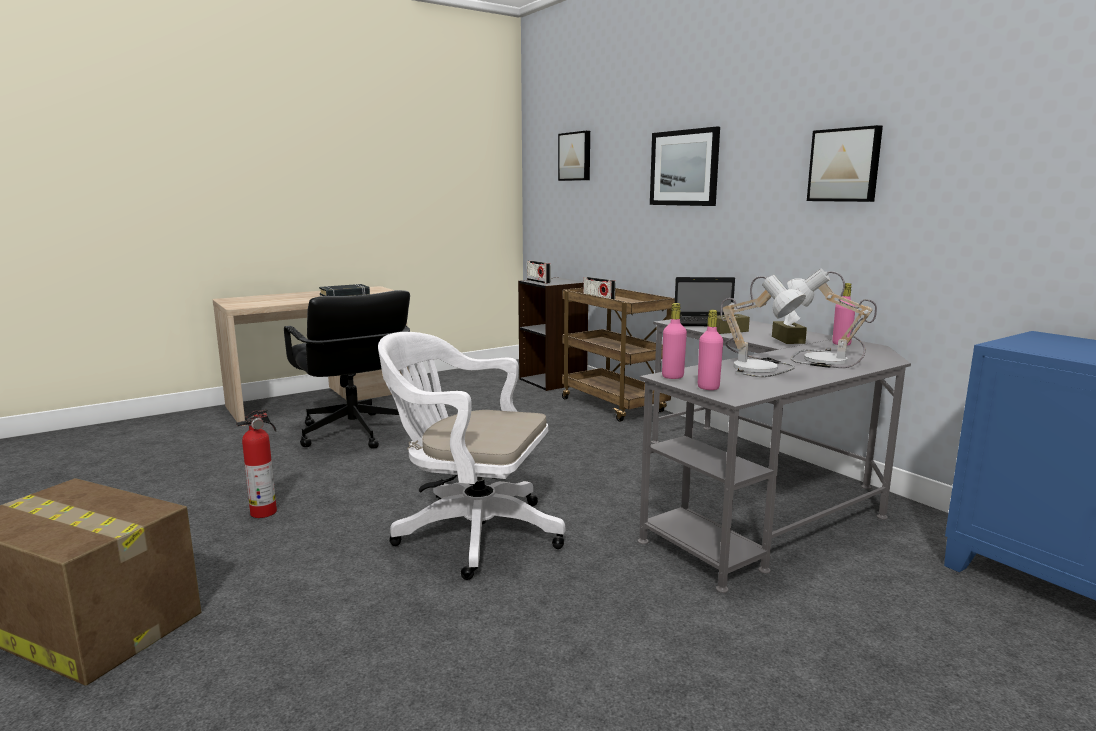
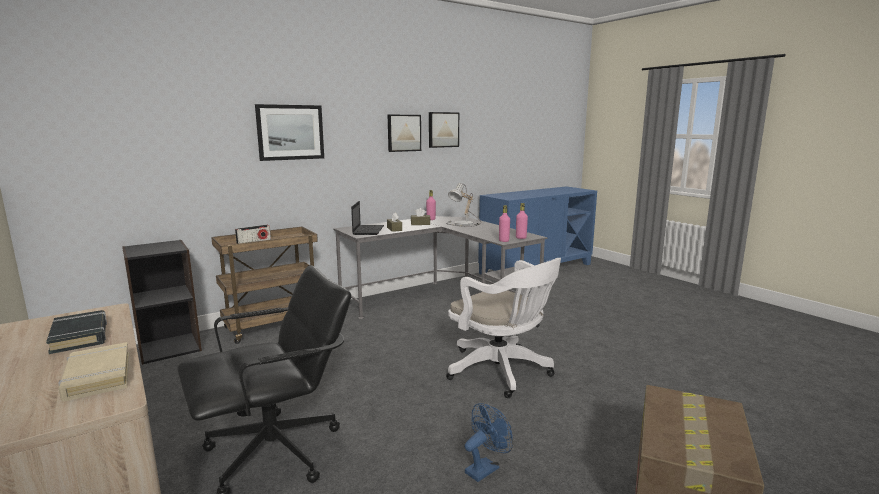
camera: 90 degrees left, 0 degrees up
fire extinguisher [236,409,277,518] -> blue fan [465,403,513,482]
white office chair [378,332,565,580] -> white office chair turned 60 degrees counterclockwise [446,258,561,398]
radio [527,261,551,284] -> none
picture [558,131,590,181] -> picture moved to [429,112,459,148]
table lamp [720,275,806,377] -> none
none -> beige book [58,342,129,401]

